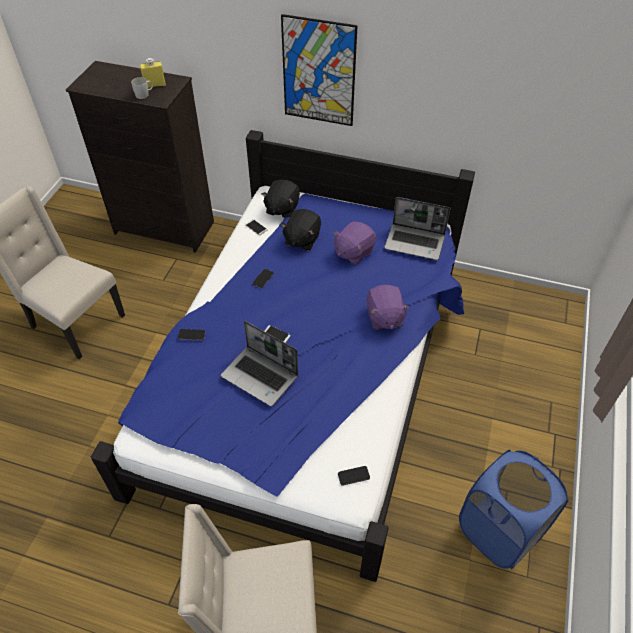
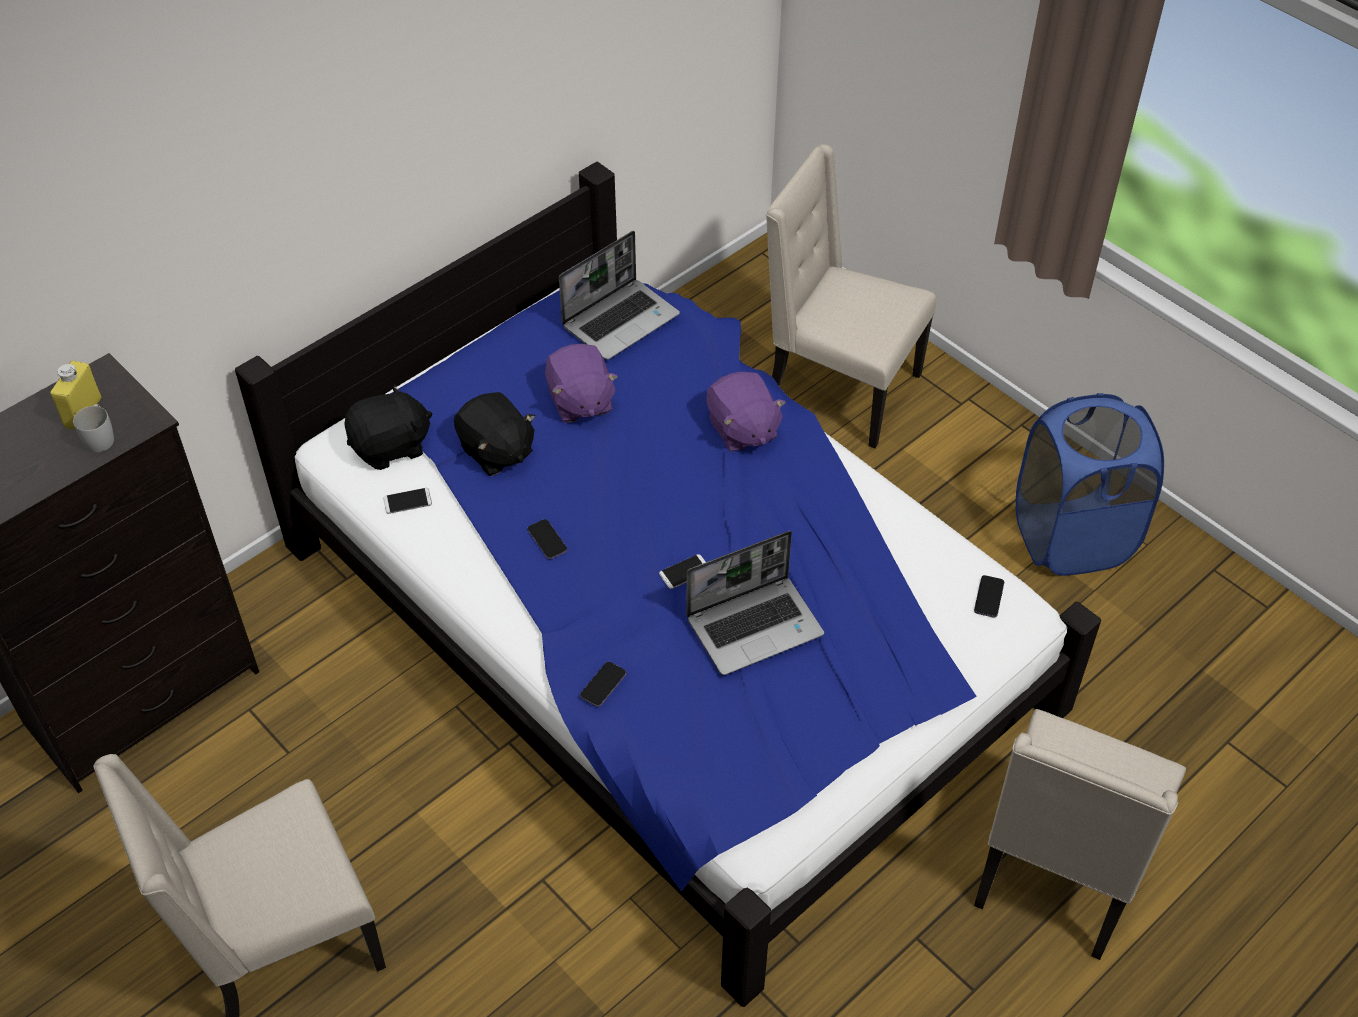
camera: 60 degrees left, 0 degrees up
black plush toy [262,179,300,218] -> black plush toy turned 75 degrees counterclockwise [344,384,432,470]
picture [281,14,358,126] -> none
purple plush toy [366,285,410,330] -> purple plush toy turned 45 degrees clockwise [706,372,786,452]
none -> beige chair [766,144,936,448]

